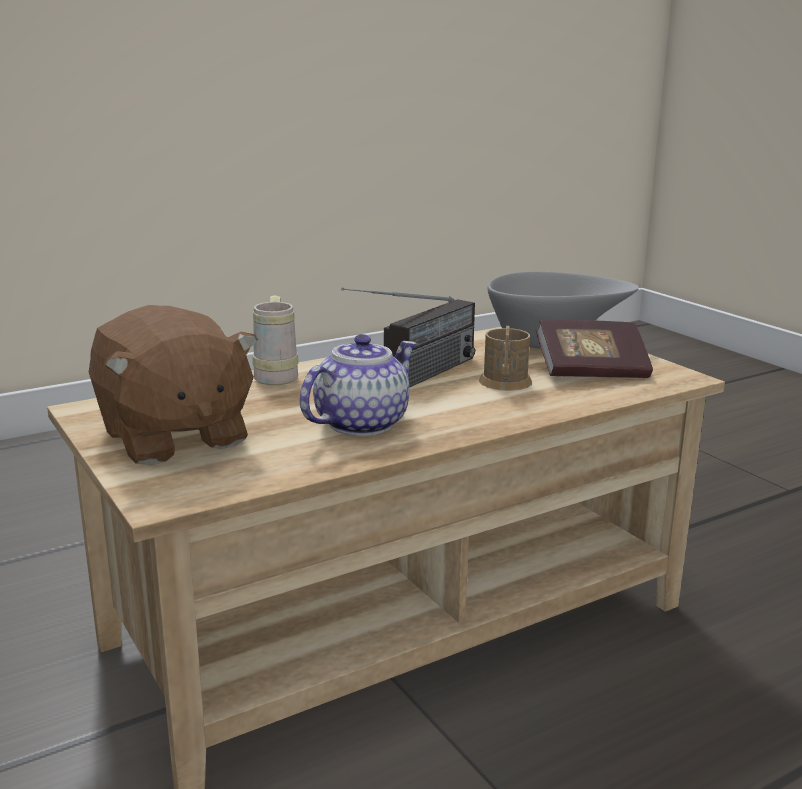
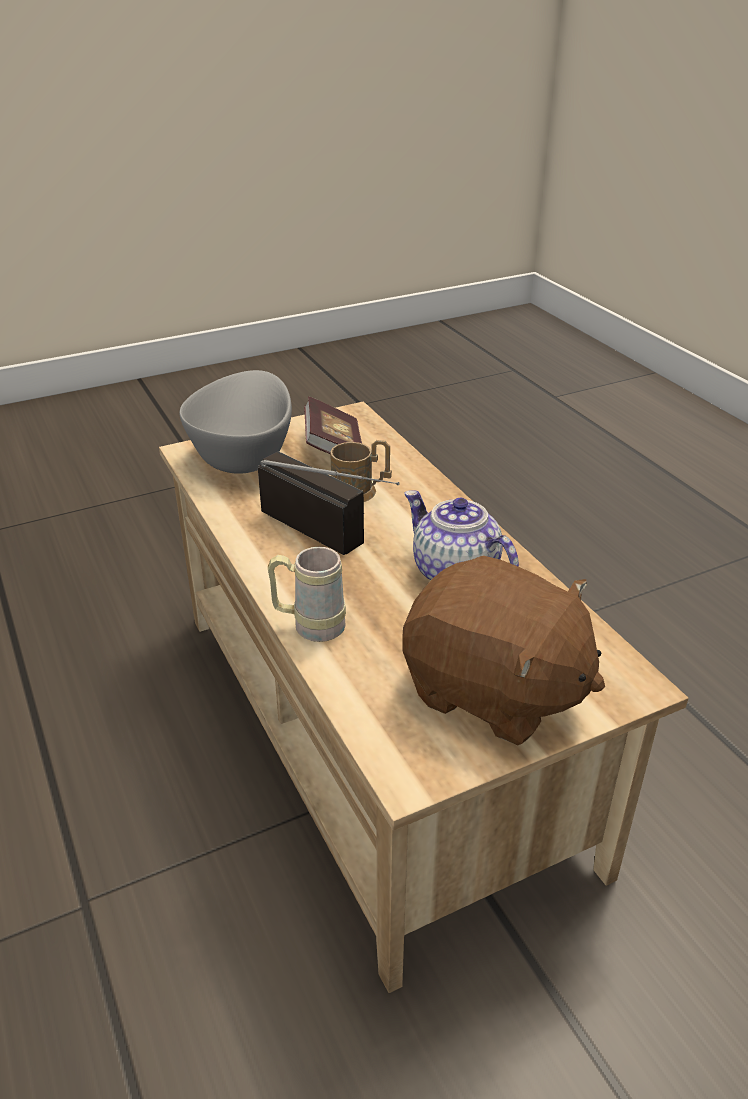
camera: 85 degrees left, 15 degrees up
brown plush toy [89,305,258,465] -> brown plush toy turned 60 degrees clockwise [402,556,605,745]

